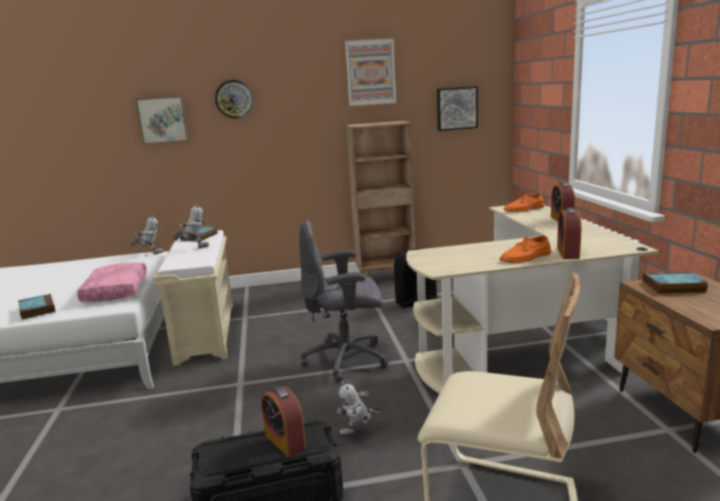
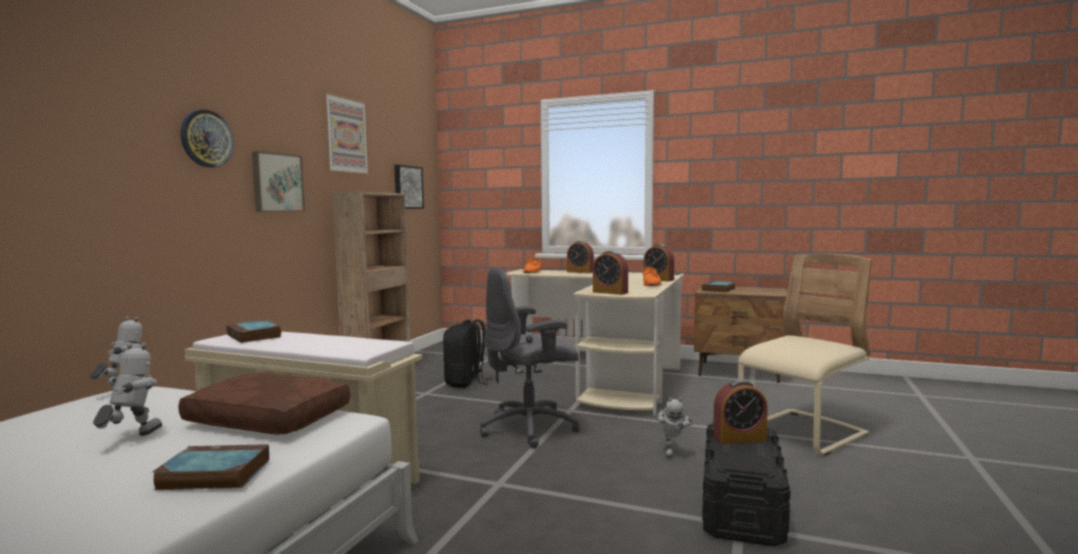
camera: 60 degrees left, 10 degrees down
pink pillow [77,262,147,302] -> brown pillow [178,373,350,435]
picture [135,96,189,144] -> picture moved to [252,151,305,212]
toy robot [173,204,209,248] -> toy robot moved to [93,343,162,436]
grey office chair [299,221,388,382] -> grey office chair turned 45 degrees clockwise [480,267,580,449]
none -> alarm clock [593,251,628,295]

